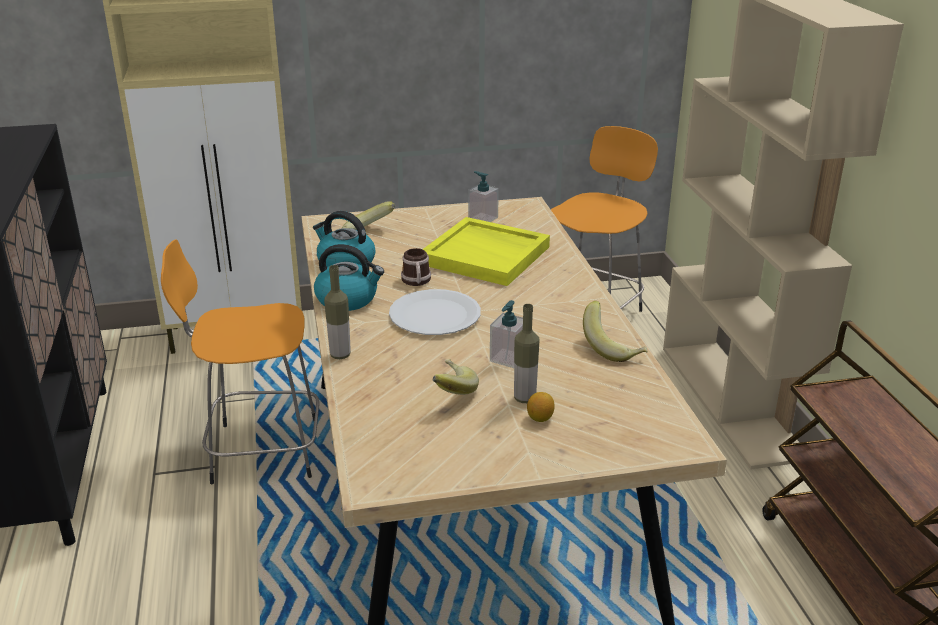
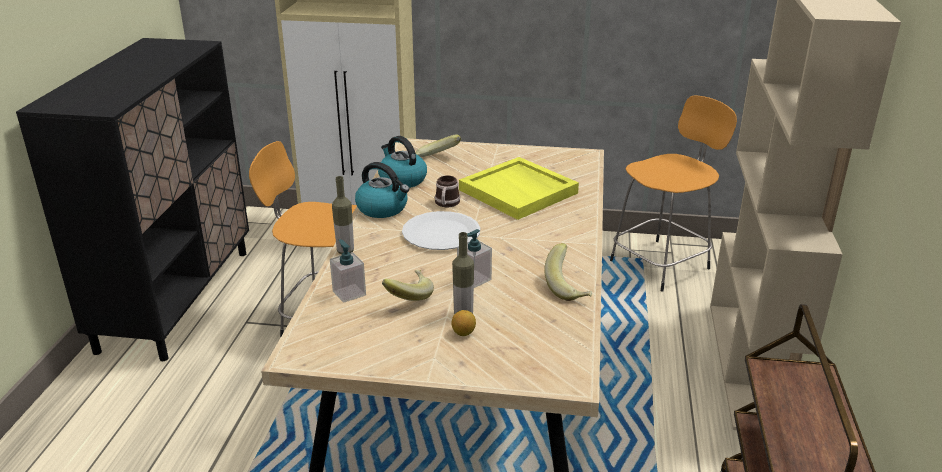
camera: 20 degrees right, 0 degrees up
soap dispenser [468,171,499,222] -> soap dispenser moved to [330,239,366,303]

